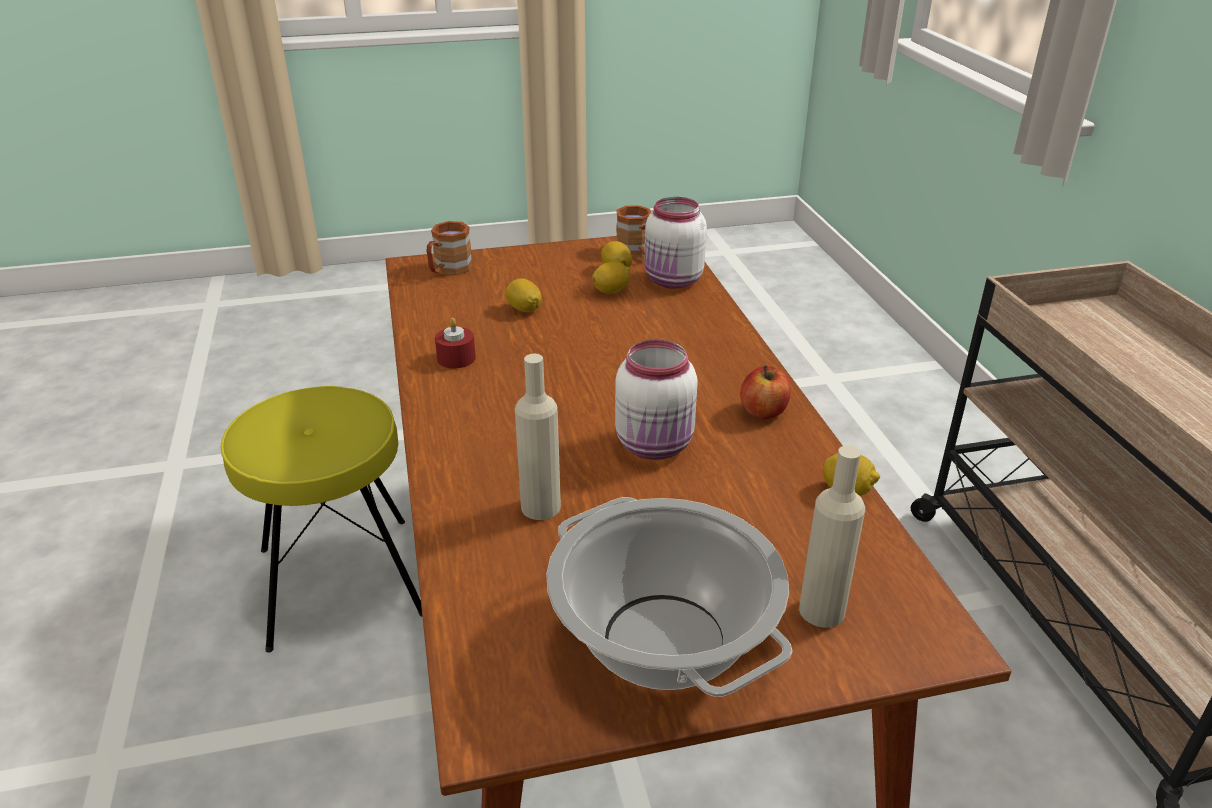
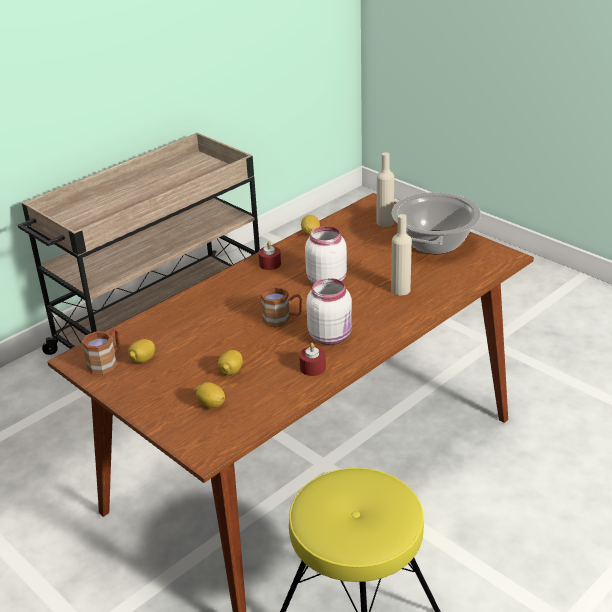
camera: 120 degrees left, 0 degrees up
brown mug [427,221,473,275] -> brown mug moved to [260,286,302,328]
lemon [592,261,630,294] -> lemon moved to [196,382,225,408]
white jar [644,197,707,289] -> white jar moved to [306,278,352,345]
apple [740,366,790,419] -> red candle [258,241,281,270]

